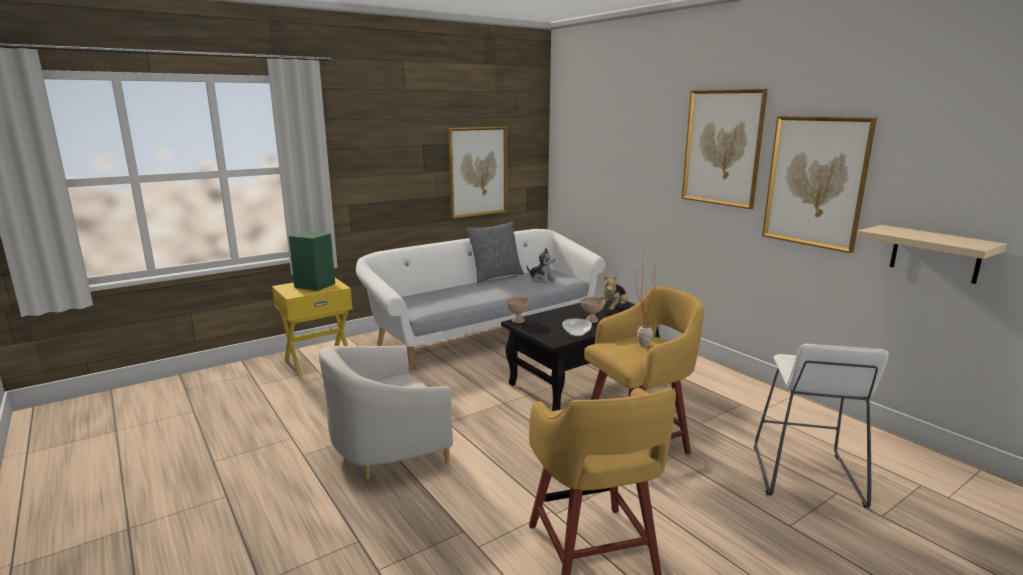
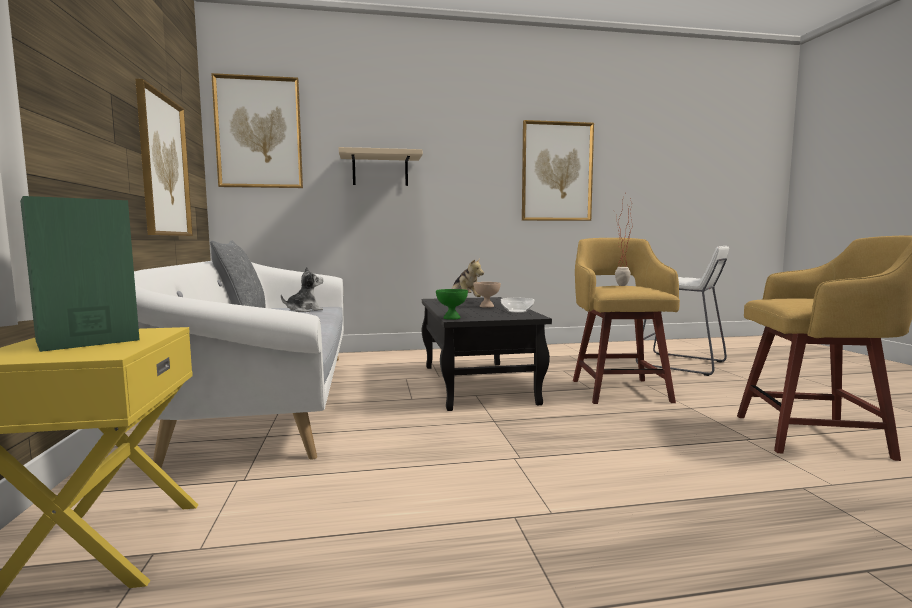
camera: 65 degrees left, 10 degrees down
white armchair [319,346,453,479] -> none
beige bowl [506,297,531,323] -> green bowl [436,289,468,320]
picture [682,89,768,209] -> picture moved to [211,73,303,188]
beige shelf [857,225,1007,284] -> beige shelf moved to [339,147,423,186]

